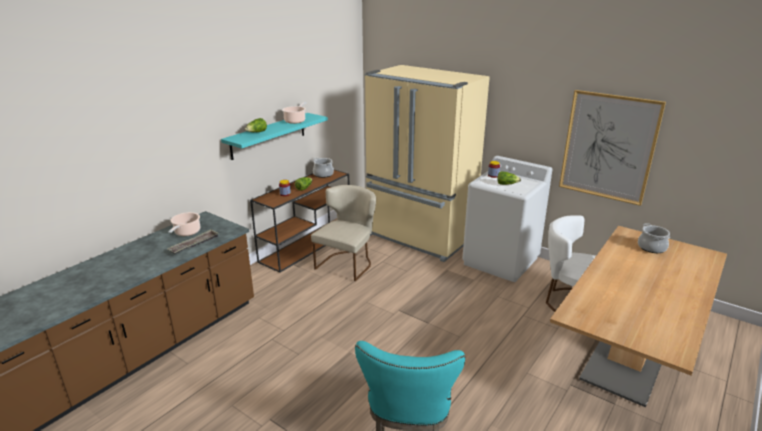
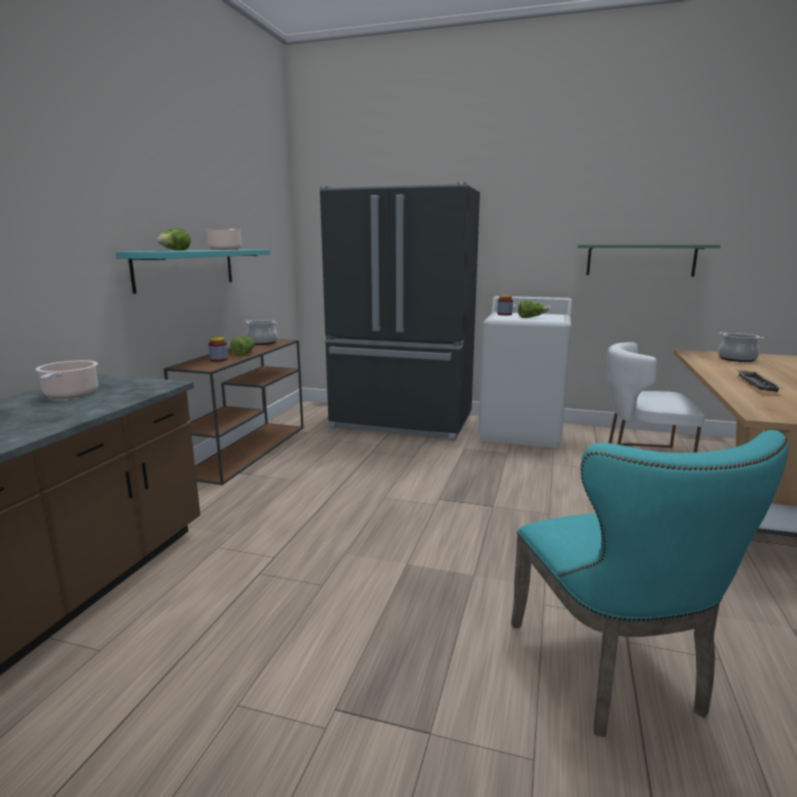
camera: 20 degrees left, 10 degrees down
tray [167,230,218,254] -> tray moved to [736,369,783,392]
beige chair [311,185,376,281] -> none
beige fridge [365,65,490,262] -> black fridge [319,182,480,441]
picture [559,90,666,206] -> green shelf [577,244,721,277]

